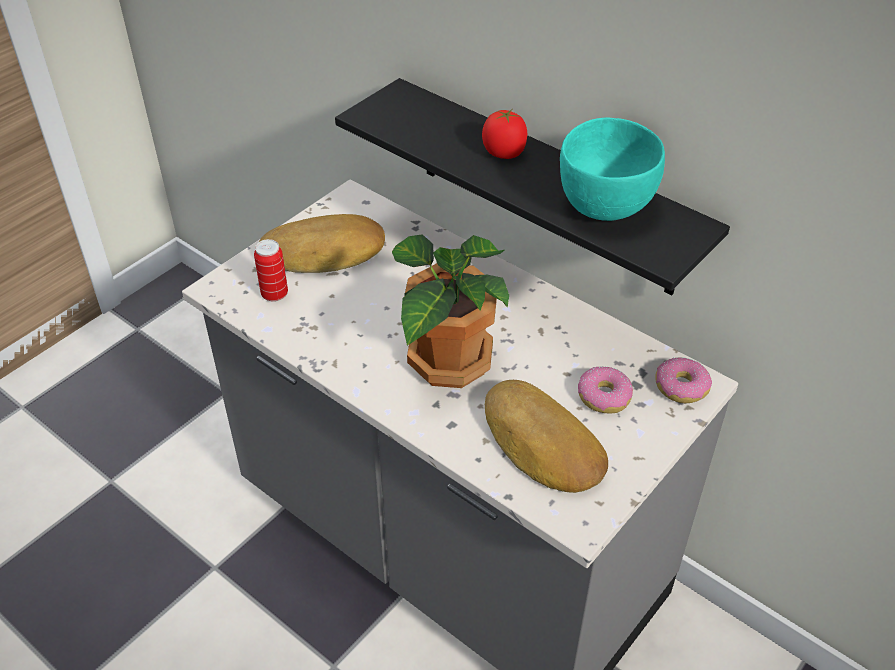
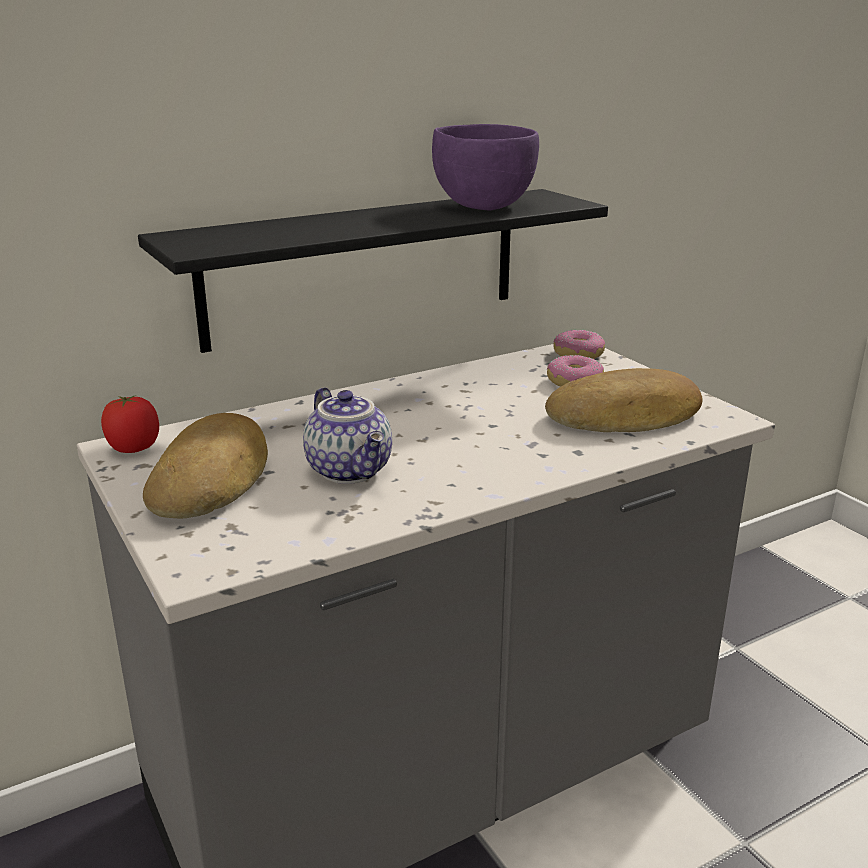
camera: 70 degrees left, 20 degrees down
can [254,239,288,302] -> none
potted plant [392,234,509,388] -> none
tomato [482,110,528,159] -> tomato moved to [101,395,159,453]
turquoise bowl [560,118,665,221] -> purple bowl [432,124,539,211]
none -> teapot [303,387,392,484]

